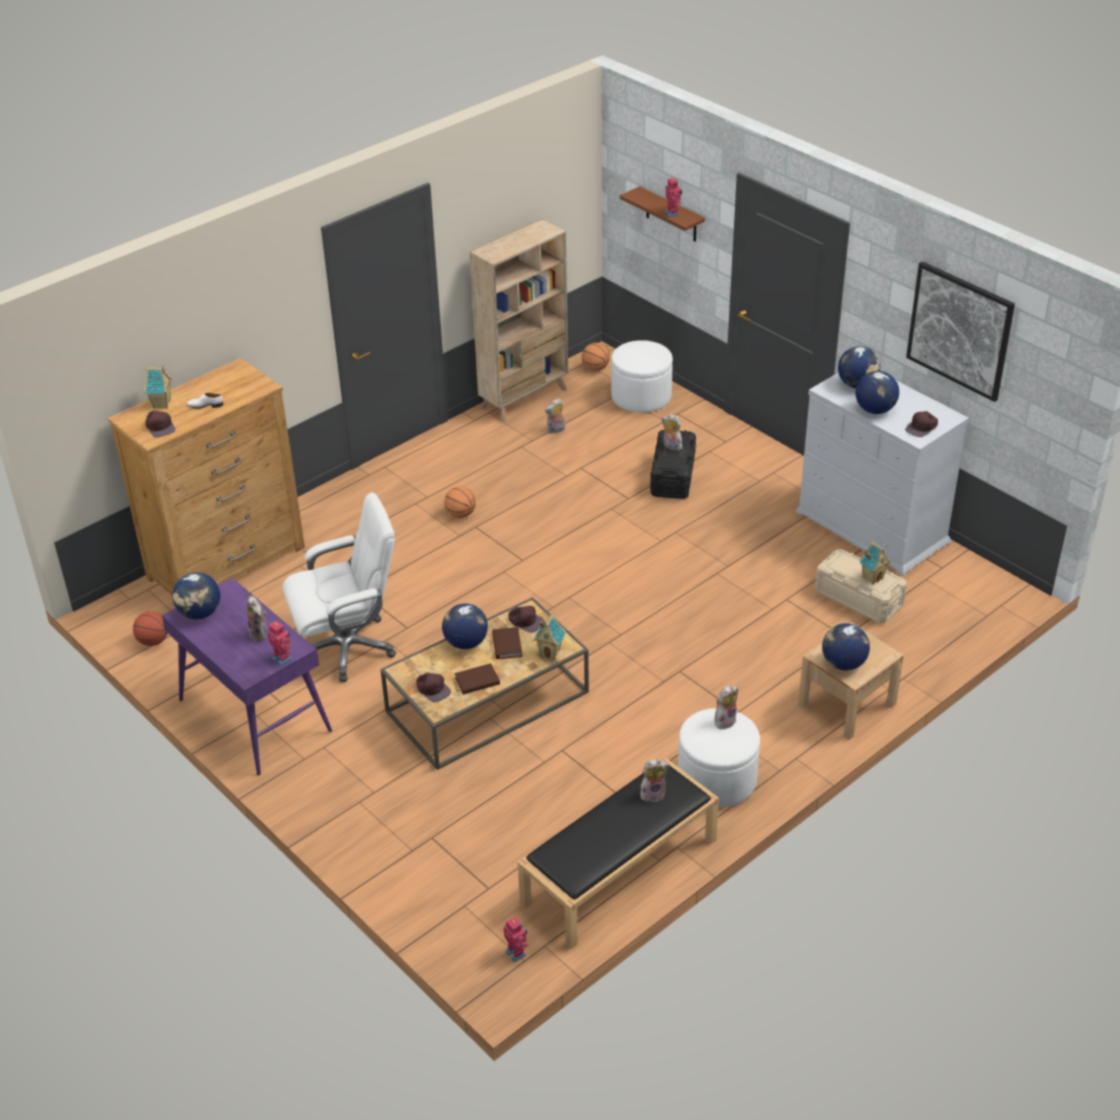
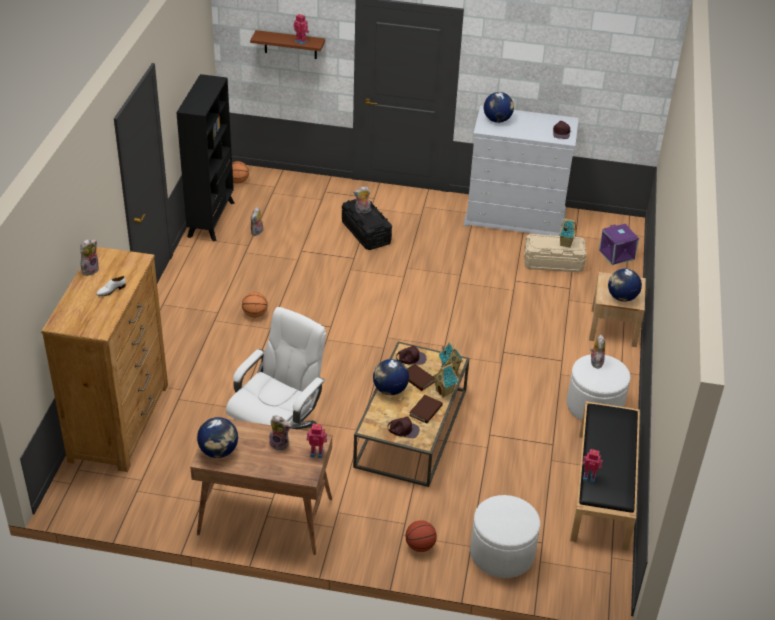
camera: 40 degrees left, 0 degrees up
basketball [133,612,168,646] -> basketball moved to [405,520,437,552]
toy house [144,366,172,409] -> toy house moved to [433,362,459,398]
brown cap [145,411,175,437] -> none
purple desk [162,578,332,776] -> brown desk [190,416,332,555]
beige bookcase [470,219,568,423] -> black bookcase [176,74,235,241]
toy robot [503,916,529,962] -> toy robot moved to [582,449,603,483]
white ottoman [611,340,673,412] -> white ottoman moved to [470,495,540,578]
plush toy [640,759,670,802] -> plush toy moved to [80,239,99,276]
globe [856,371,899,414] -> none
picture [906,261,1015,402] -> none
none -> purple storage box [599,224,639,265]

